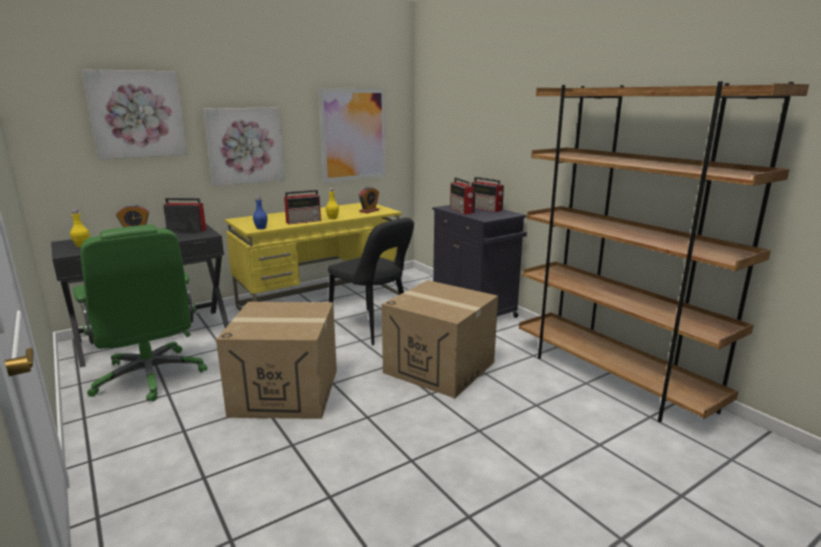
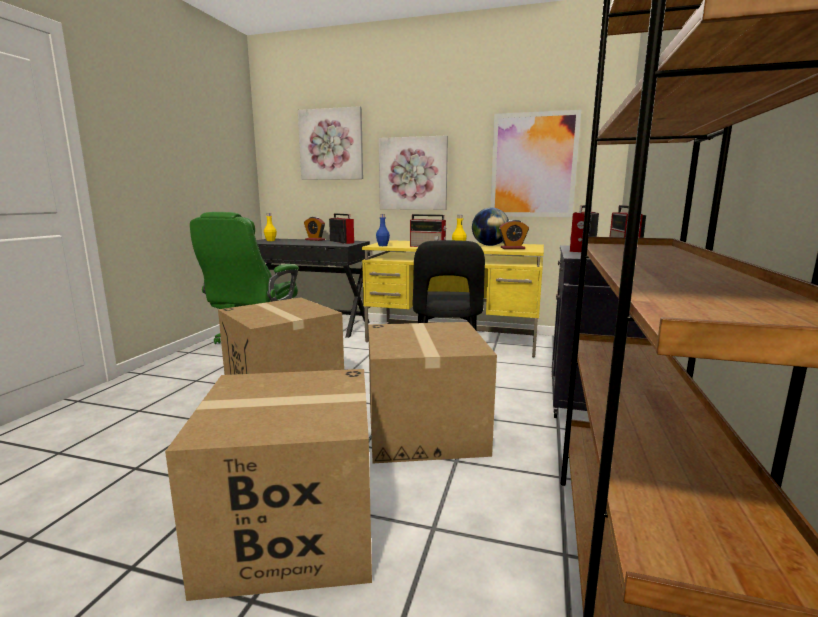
camera: 50 degrees right, 5 degrees down
none -> cardboard box [165,369,372,601]
none -> globe [472,208,509,246]

